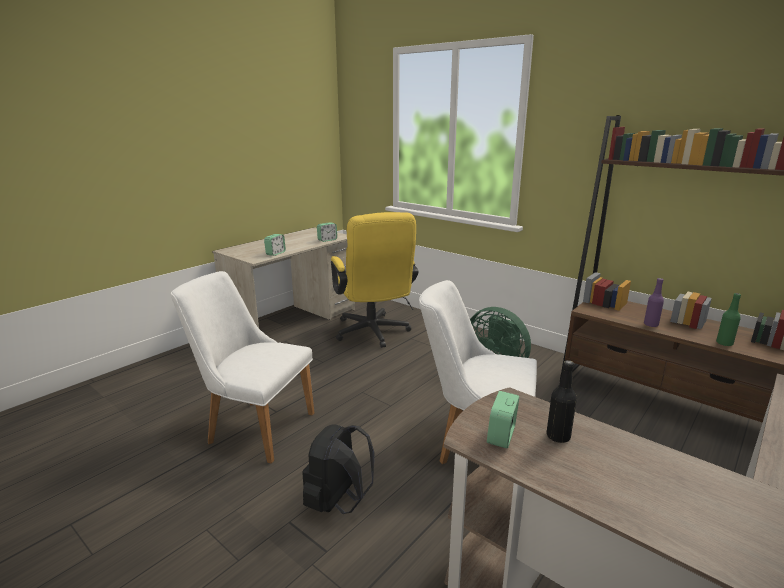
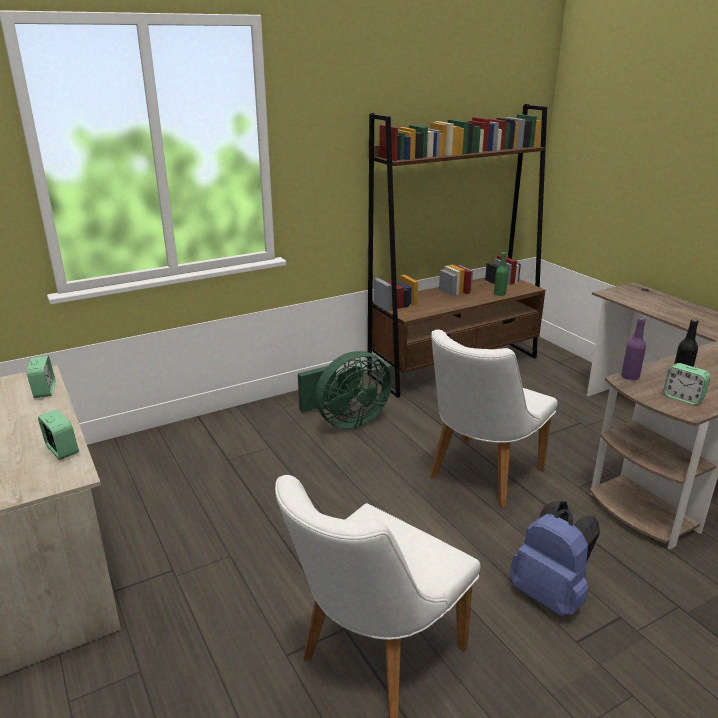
camera: 70 degrees left, 5 degrees up
black backpack [302,424,375,514] -> blue backpack [510,501,600,617]
yellow office chair [331,212,418,348] -> none
purple bottle [644,278,664,327] -> purple bottle moved to [621,317,646,380]

